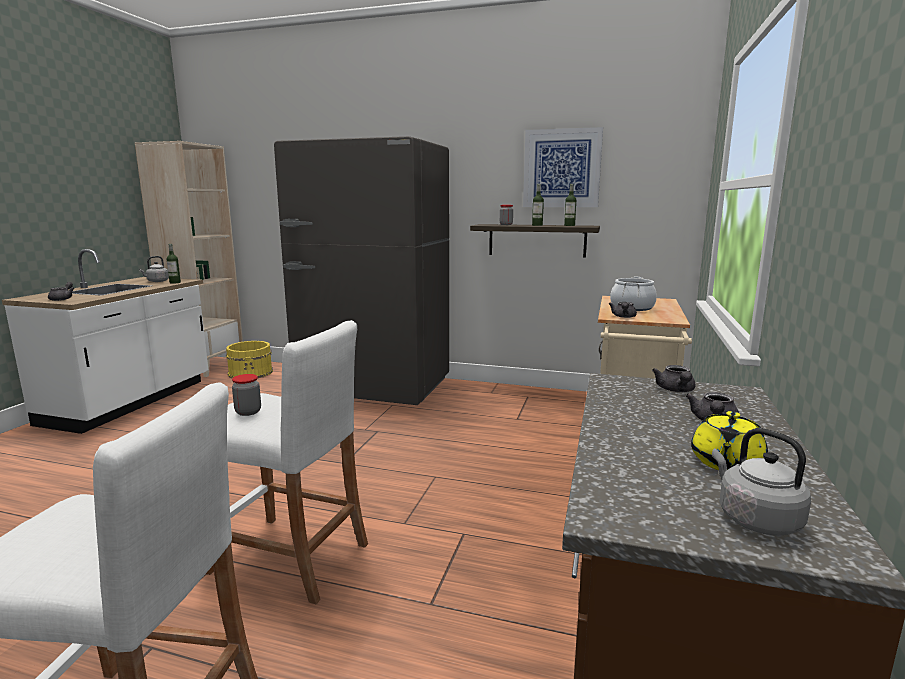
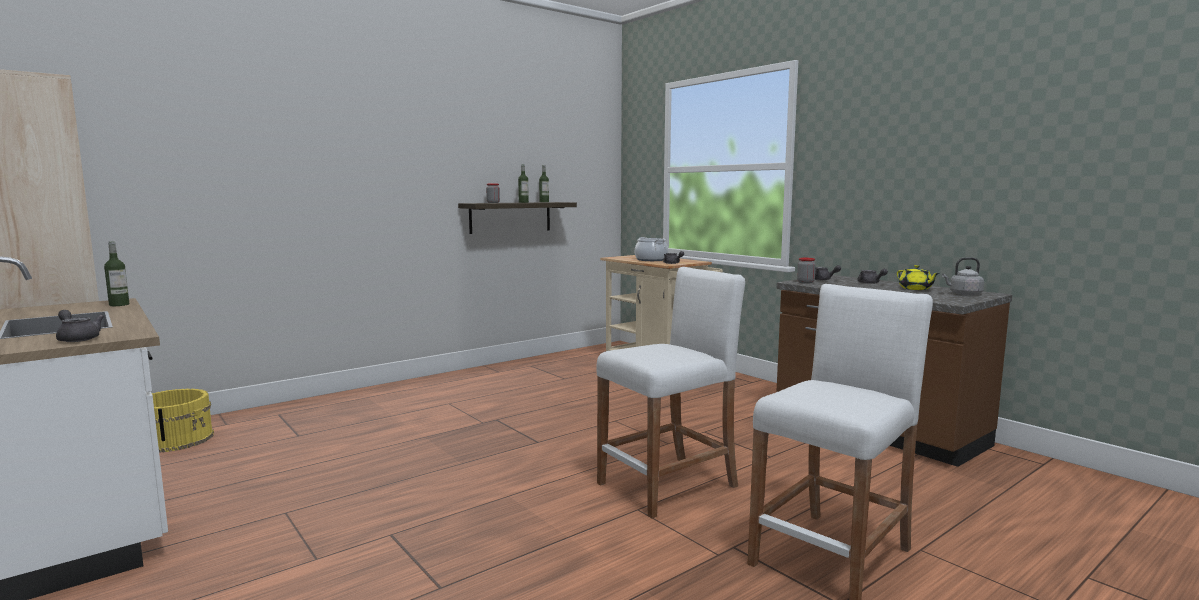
camera: 55 degrees left, 5 degrees down
grey kettle [139,256,169,282] -> none
jar [232,374,261,416] -> jar moved to [797,258,816,283]
grey fridge [274,136,449,405] -> none
picture [523,127,603,207] -> none

